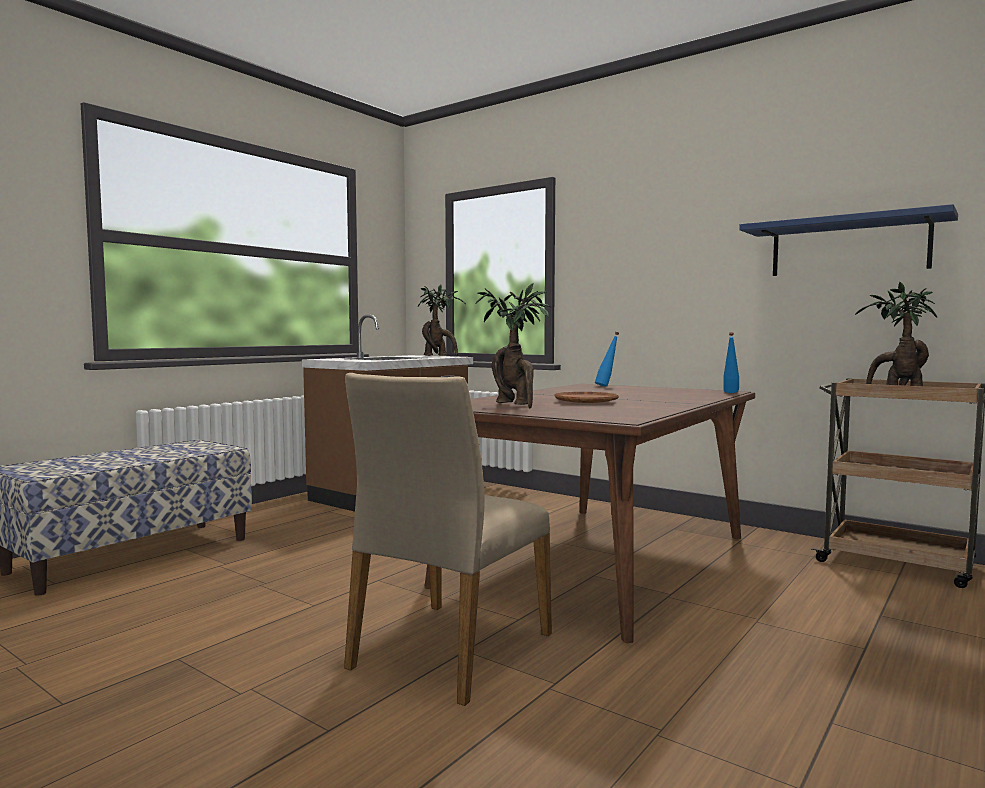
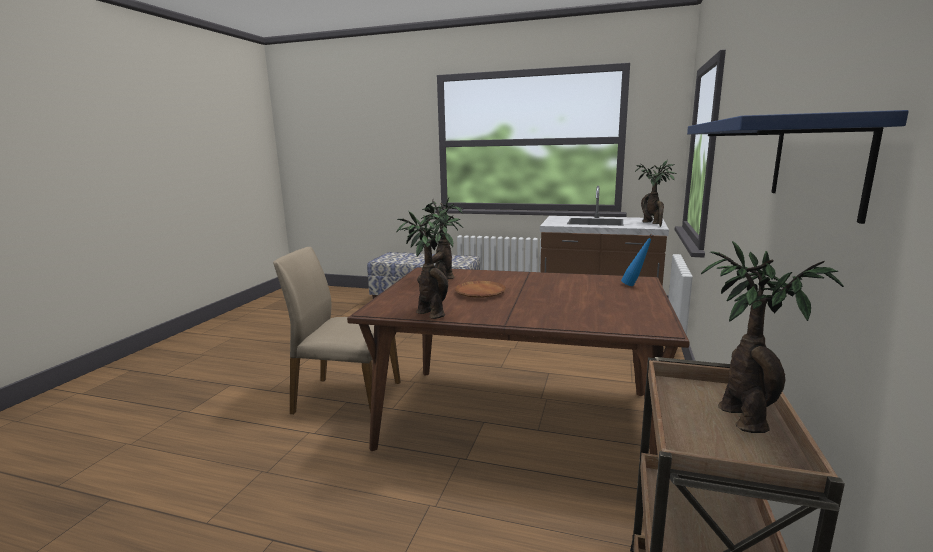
camera: 70 degrees right, 10 degrees up
blue bottle [723,332,739,393] -> none
none -> potted plant [397,211,463,319]

